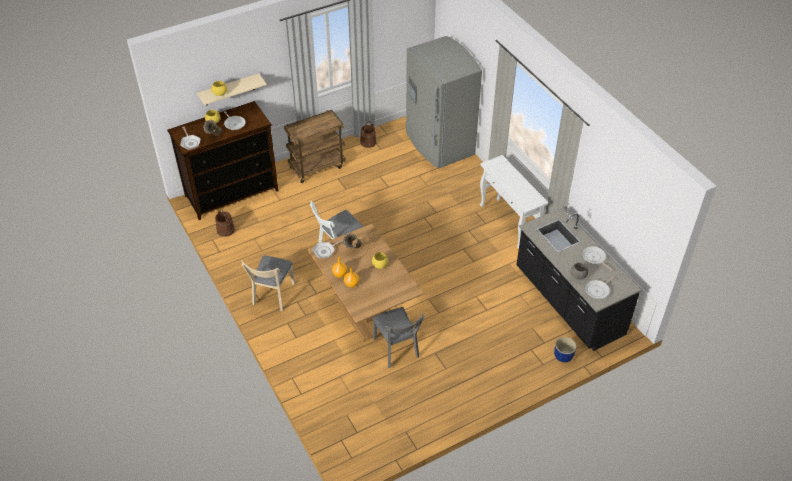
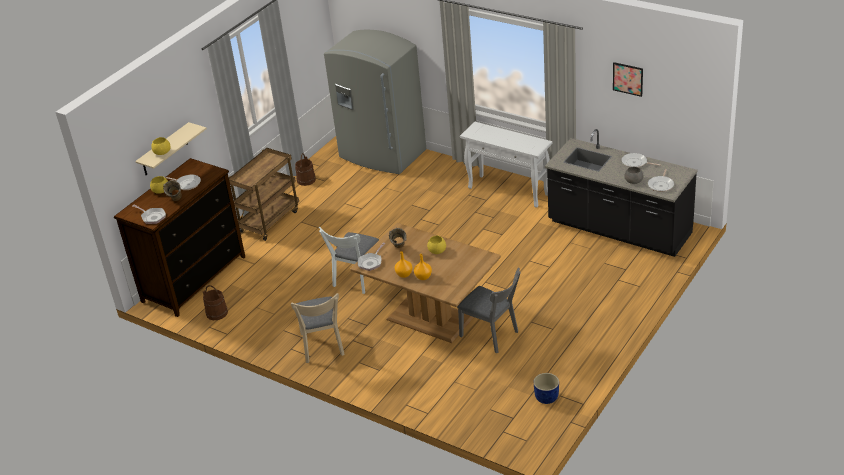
camera: 25 degrees left, 10 degrees down
blue planter [554,337,576,363] -> blue planter moved to [534,373,559,404]
none -> picture [613,62,643,97]

